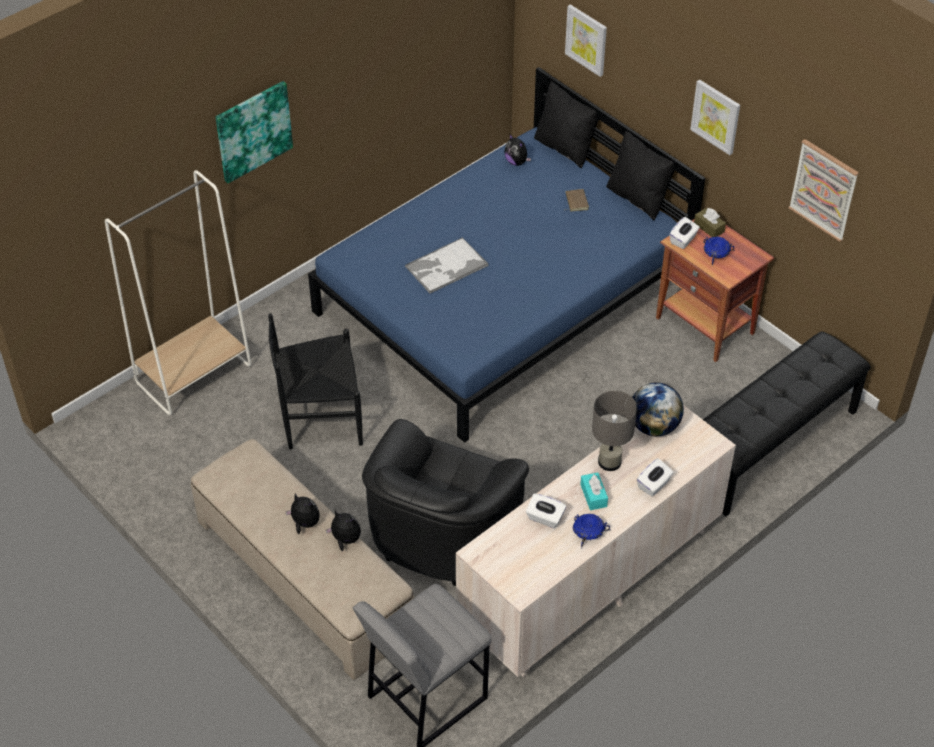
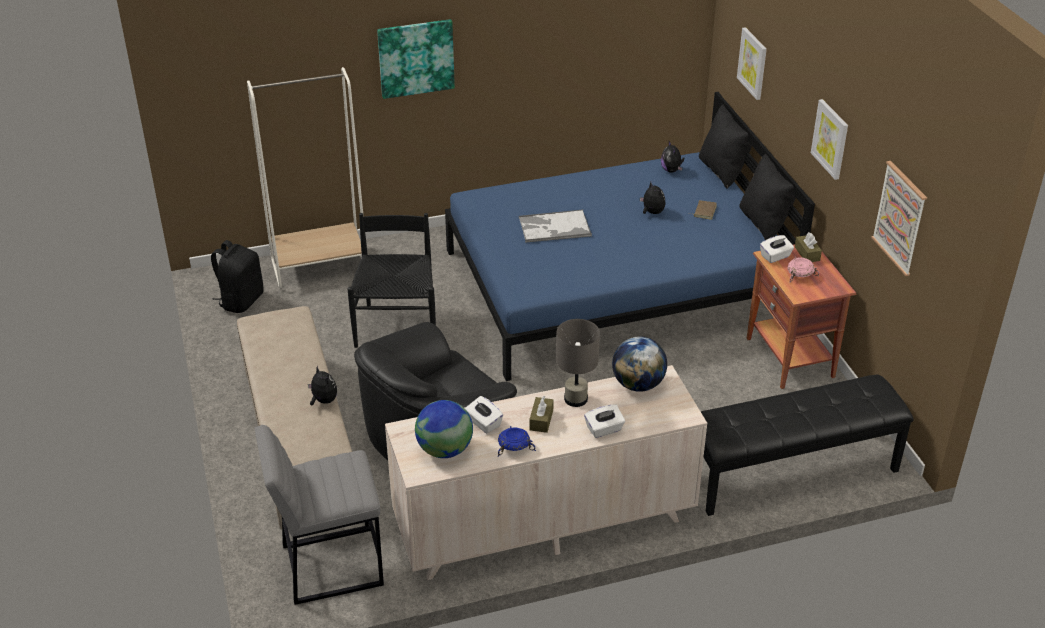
camera: 25 degrees right, 10 degrees down
black chair [268,313,363,449] -> black chair turned 75 degrees clockwise [348,213,436,348]
plush toy [286,494,319,534] -> plush toy moved to [640,182,666,214]
turquoise tissue box [580,472,608,510] -> brown tissue box [529,396,554,433]
blue bowl [704,237,734,266] -> pink bowl [787,257,819,283]
none -> black backpack [211,240,263,313]
none -> globe [415,400,473,458]

